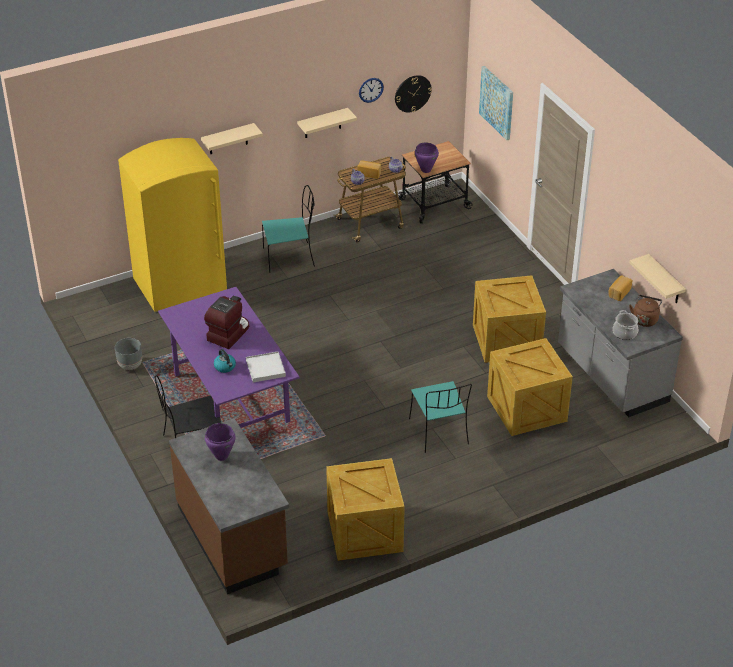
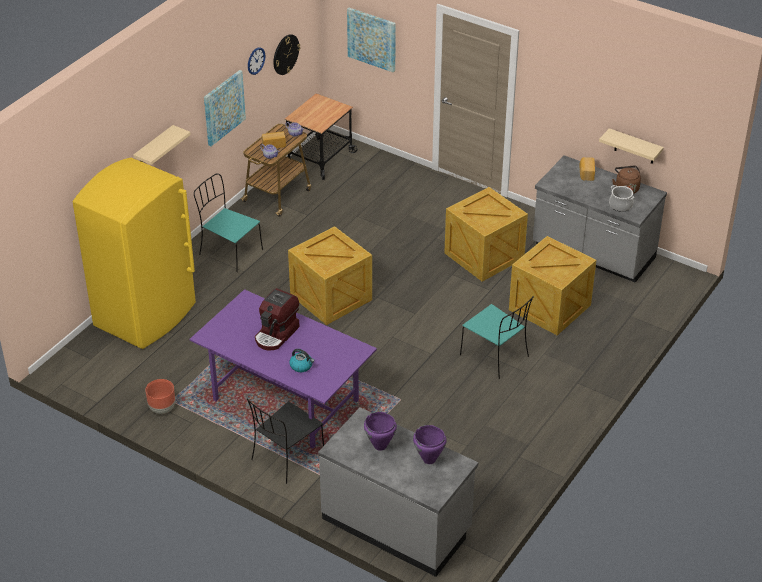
camera: 30 degrees left, 0 degrees up
grey planter [115,338,142,370] -> brown planter [145,379,175,414]
brown counter [169,418,289,594] -> grey counter [318,407,478,577]
coffee machine [204,296,249,349] -> coffee machine turned 150 degrees counterclockwise [255,288,299,351]
white tray [246,352,286,382] -> none
turquoise chair [262,185,315,273] -> turquoise chair turned 105 degrees counterclockwise [194,173,263,272]
beige shelf [297,108,357,138] -> picture [204,70,246,147]
crate [326,458,405,561] -> crate moved to [288,226,372,325]
purple cooking pot [415,142,439,173] -> purple cooking pot moved to [413,425,447,464]

